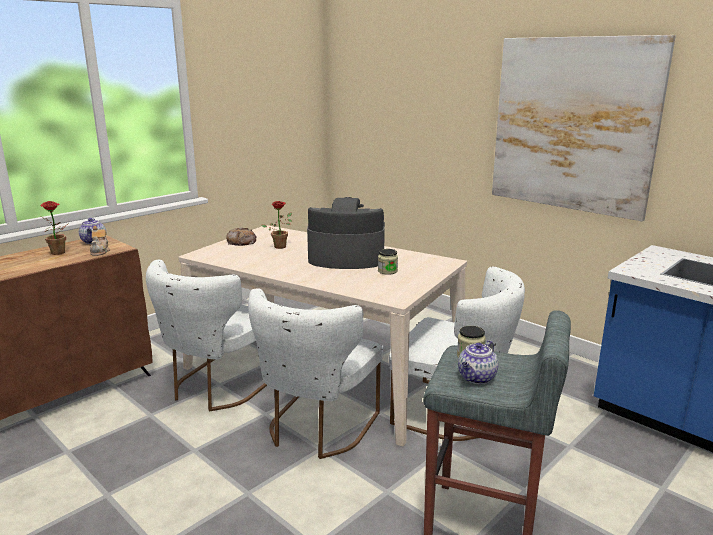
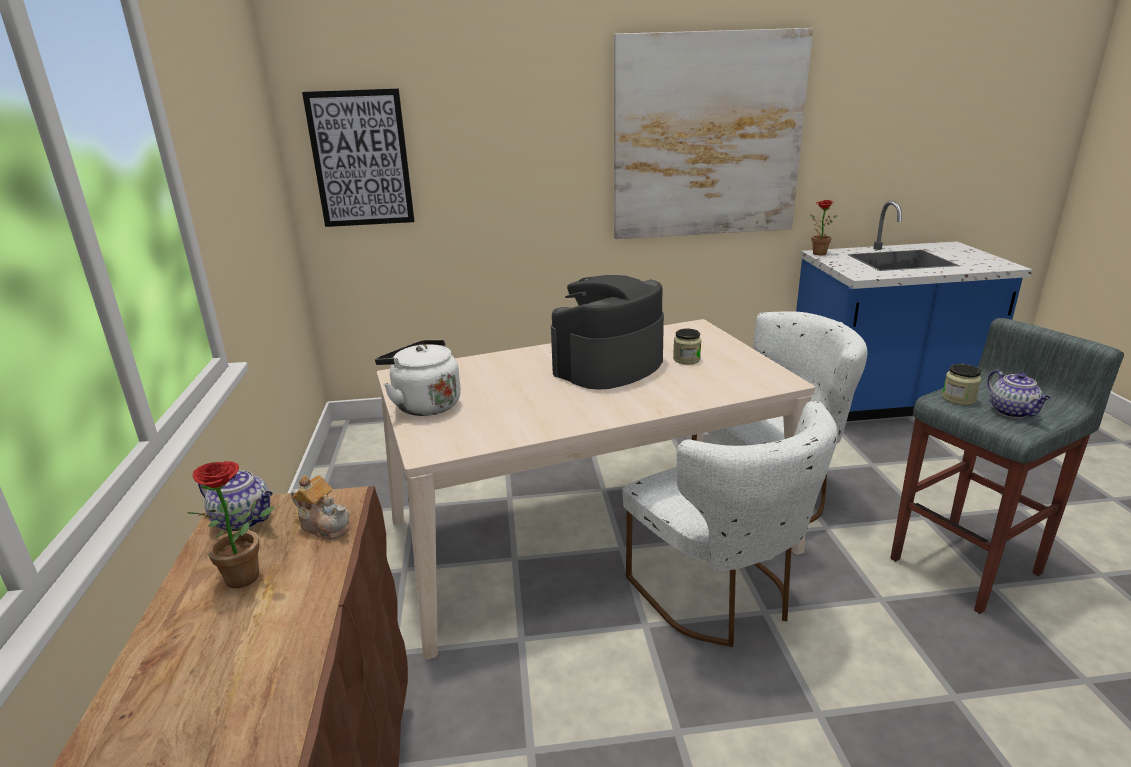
camera: 50 degrees left, 5 degrees up
white chair [146,260,267,411] -> none
bread [226,228,256,246] -> white kettle [375,340,461,416]
potted plant [261,201,292,249] -> potted plant moved to [810,200,838,255]
none -> picture [302,88,415,227]

